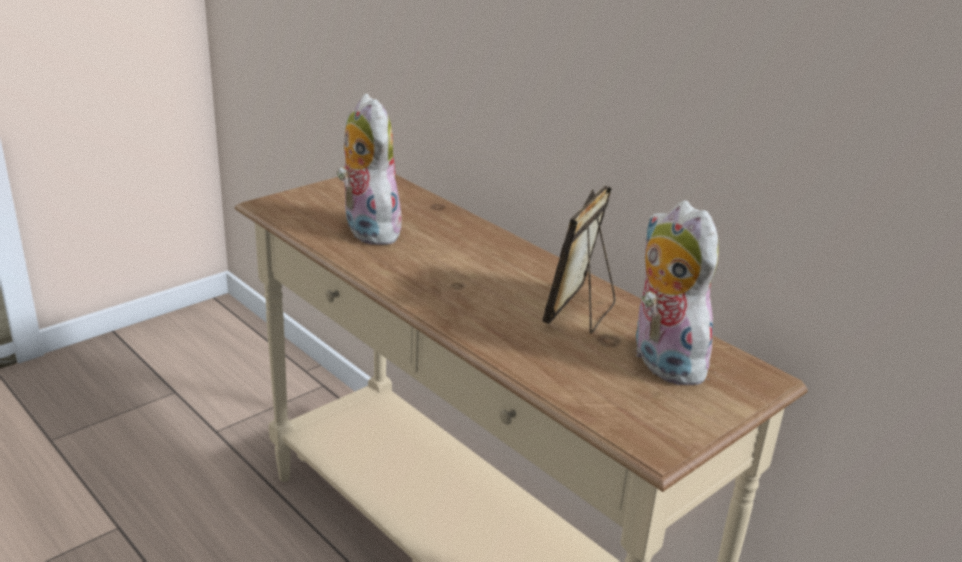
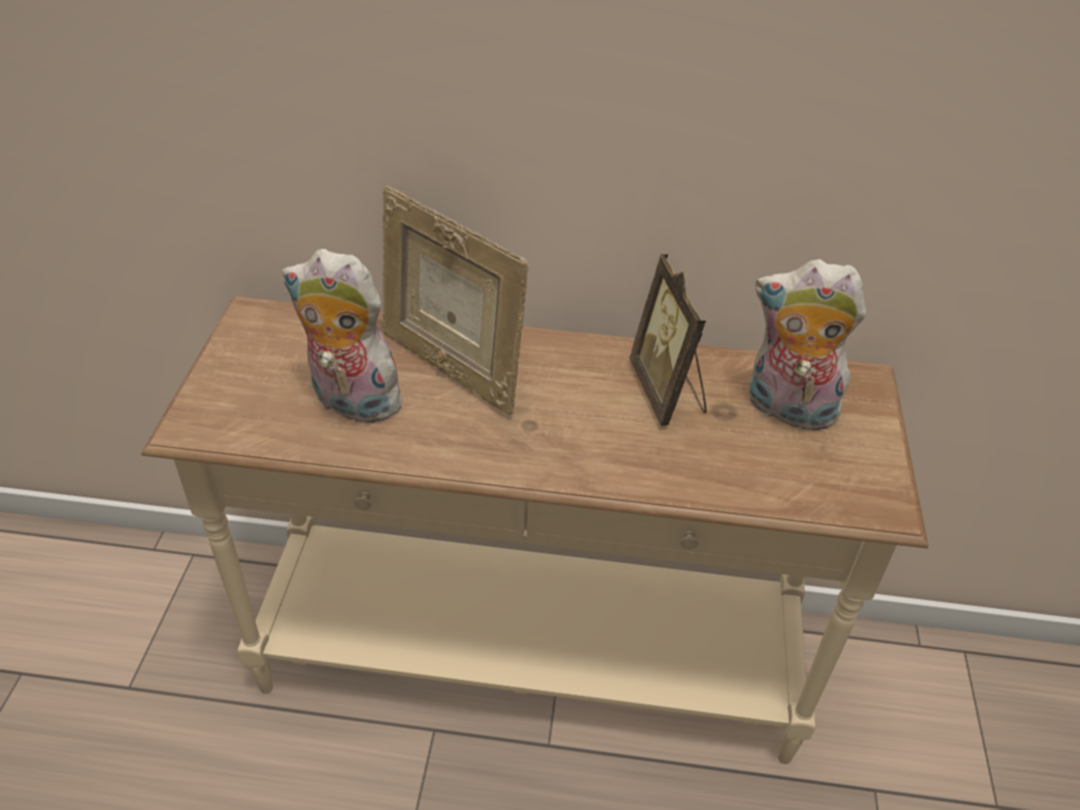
camera: 40 degrees left, 15 degrees up
none -> picture frame [383,186,529,415]

